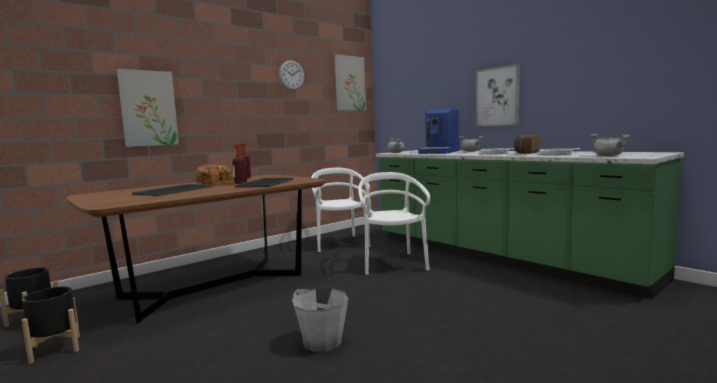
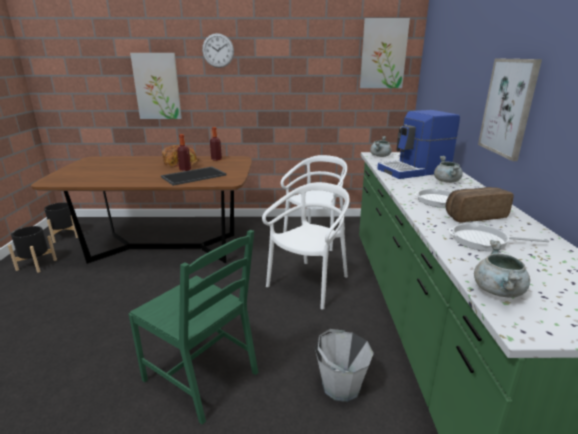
camera: 40 degrees right, 15 degrees up
tray [132,184,212,196] -> none
wall clock [279,60,304,90] -> wall clock moved to [202,33,234,68]
grey bucket [292,288,348,352] -> grey bucket moved to [315,329,374,402]
none -> green chair [129,230,258,425]

